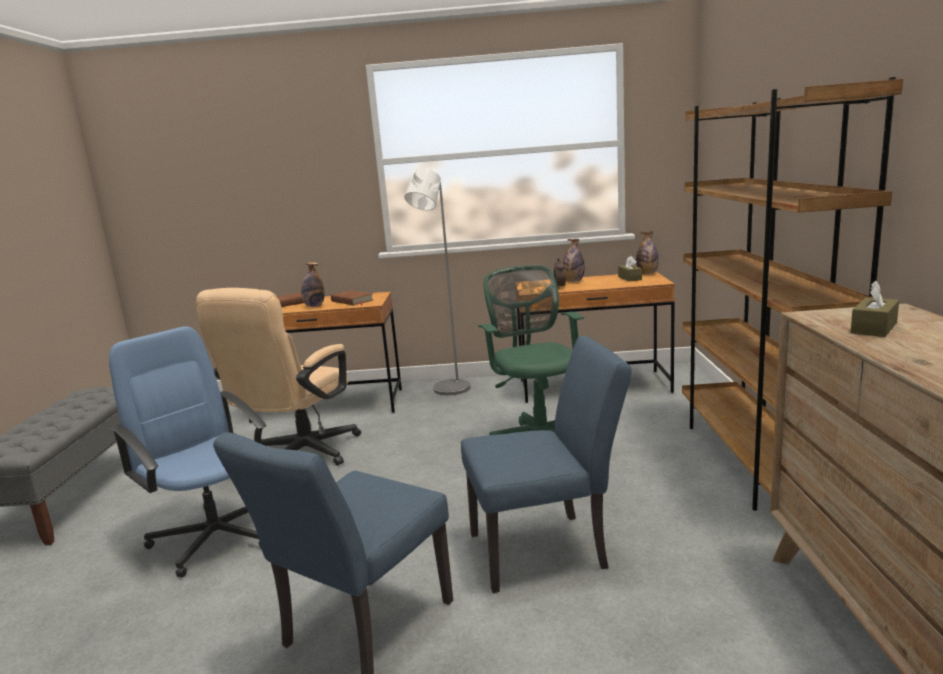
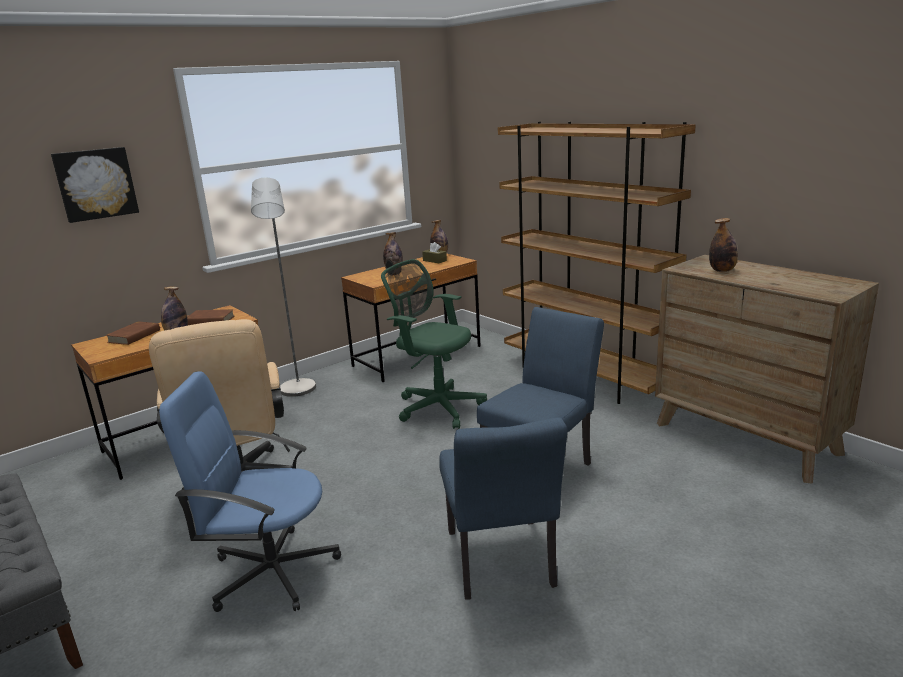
camera: 40 degrees left, 5 degrees up
brown tissue box [850,281,899,337] -> bottle [709,218,738,272]
none -> picture [51,147,139,223]

